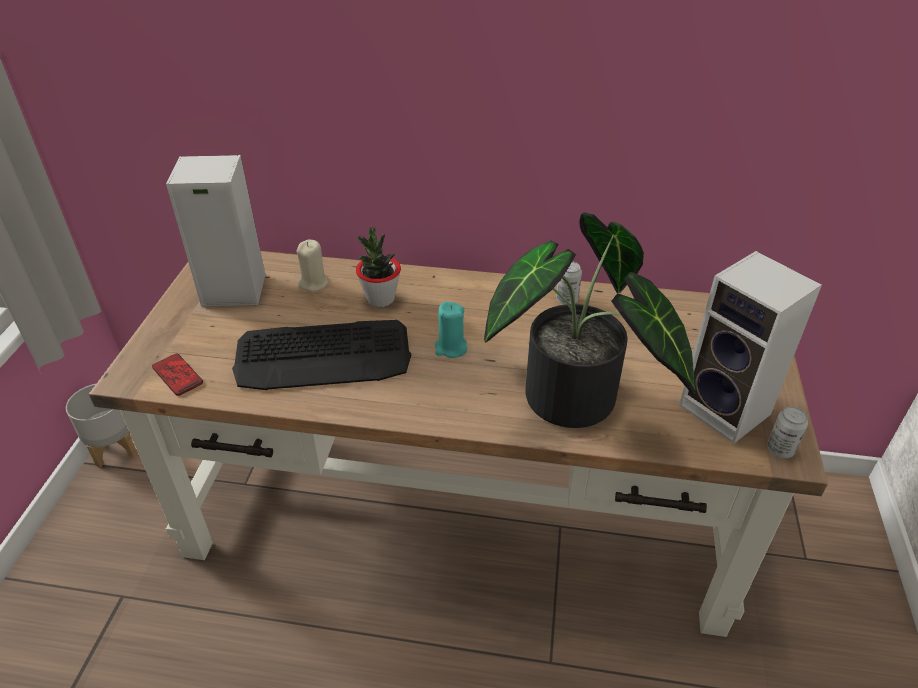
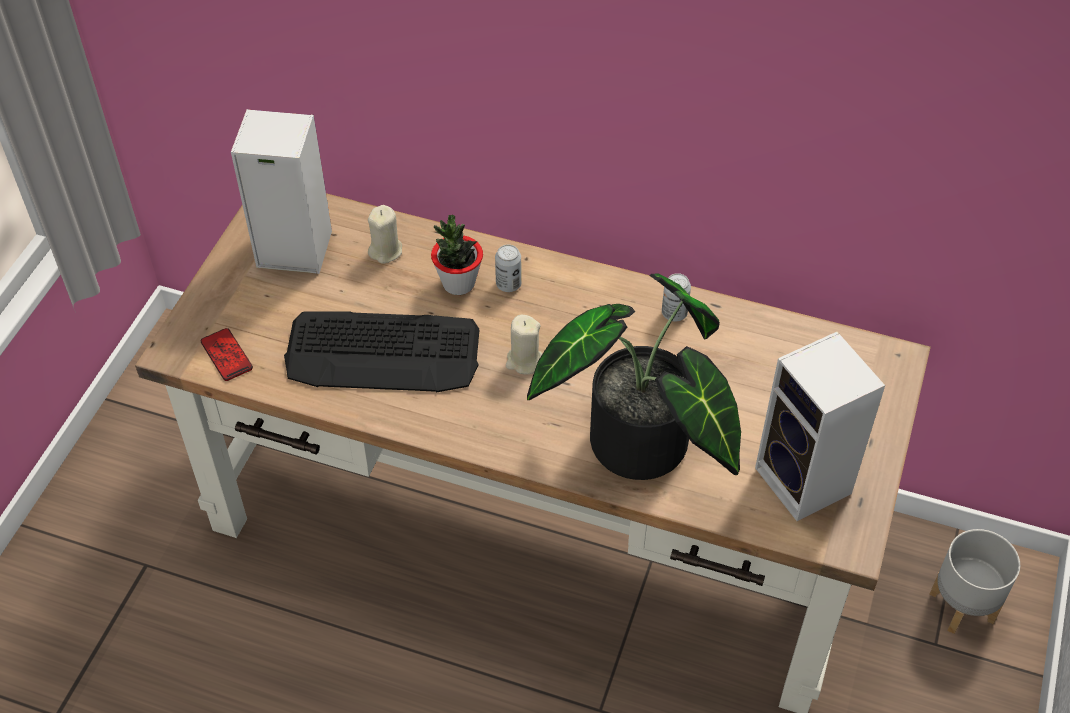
camera: 10 degrees right, 10 degrees up
grey planter [66,384,137,467] -> grey planter moved to [929,529,1020,634]
turquoise candle [435,302,467,358] -> beige candle [506,315,543,374]
can [767,406,808,458] -> can moved to [495,244,522,292]

